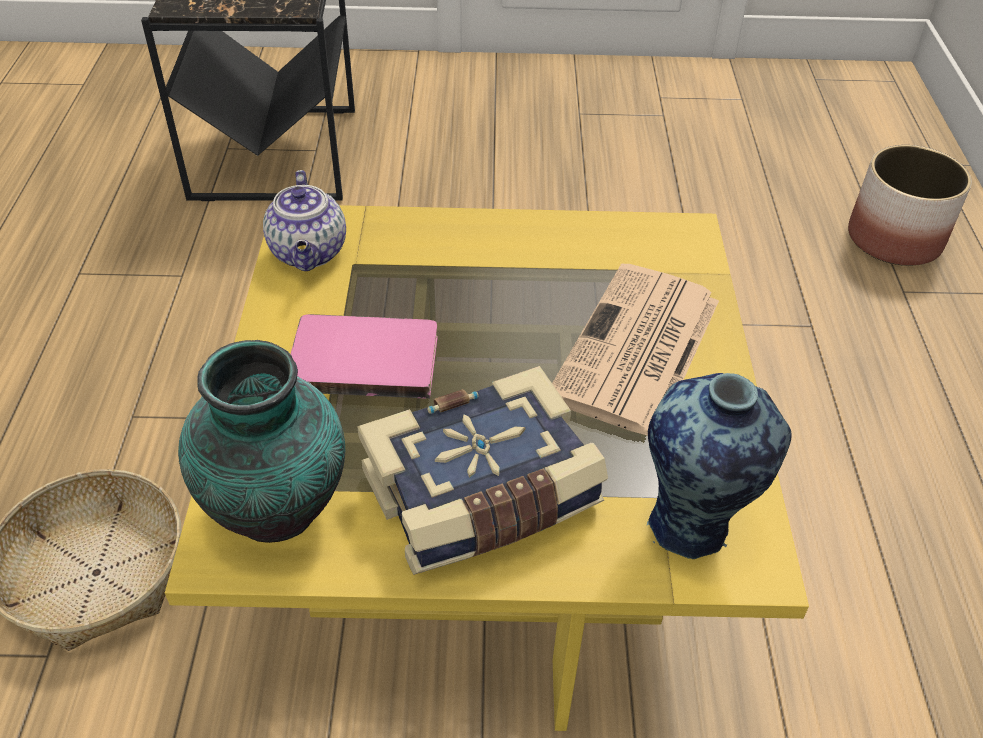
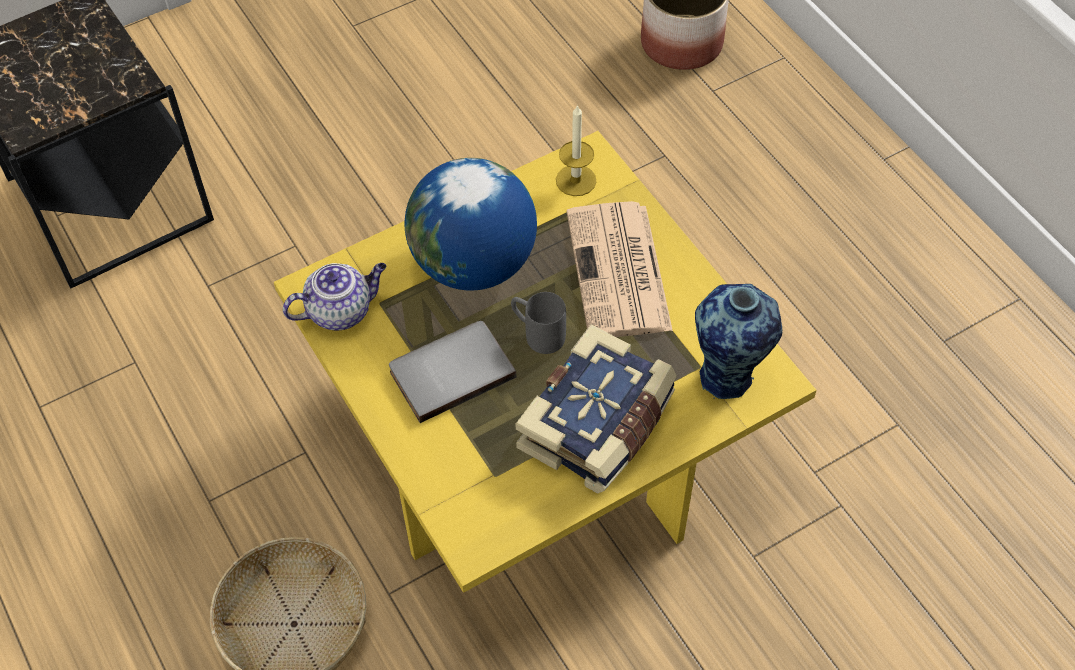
camera: 30 degrees left, 10 degrees up
vase [178,340,345,543] -> none
teapot [263,170,346,271] -> teapot turned 75 degrees counterclockwise [283,263,387,331]
pink book [291,314,437,399] -> grey book [389,321,517,423]
none -> globe [405,158,537,291]
none -> grey mug [511,292,566,354]
none -> candle [556,104,596,196]

